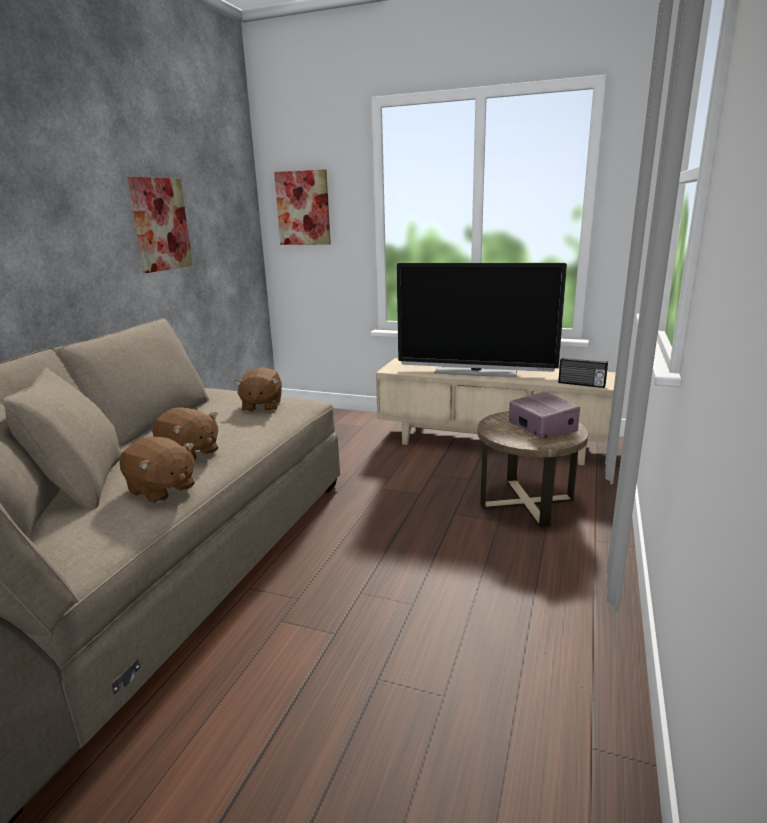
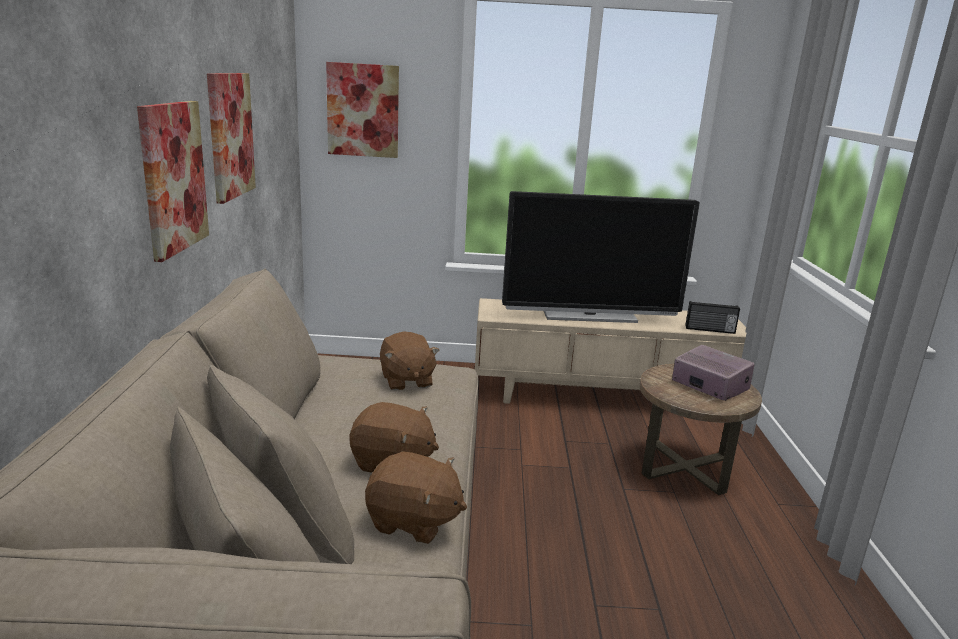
camera: 20 degrees left, 0 degrees up
none -> picture [137,101,209,262]

